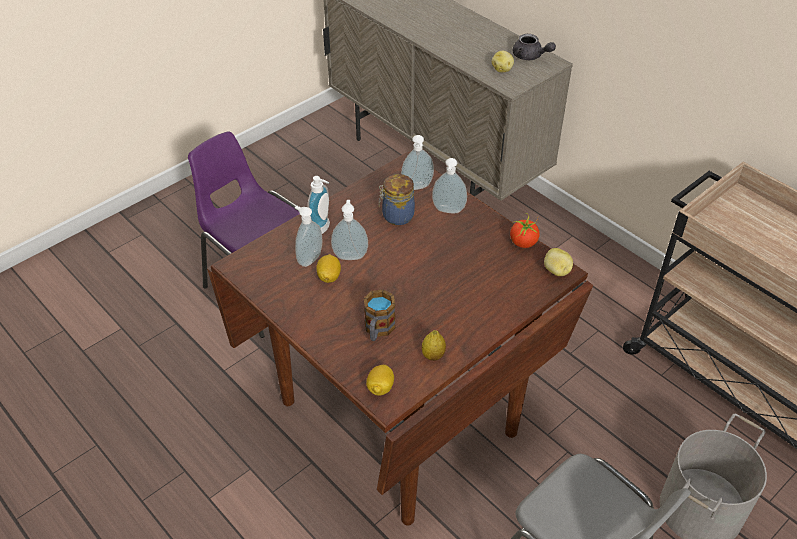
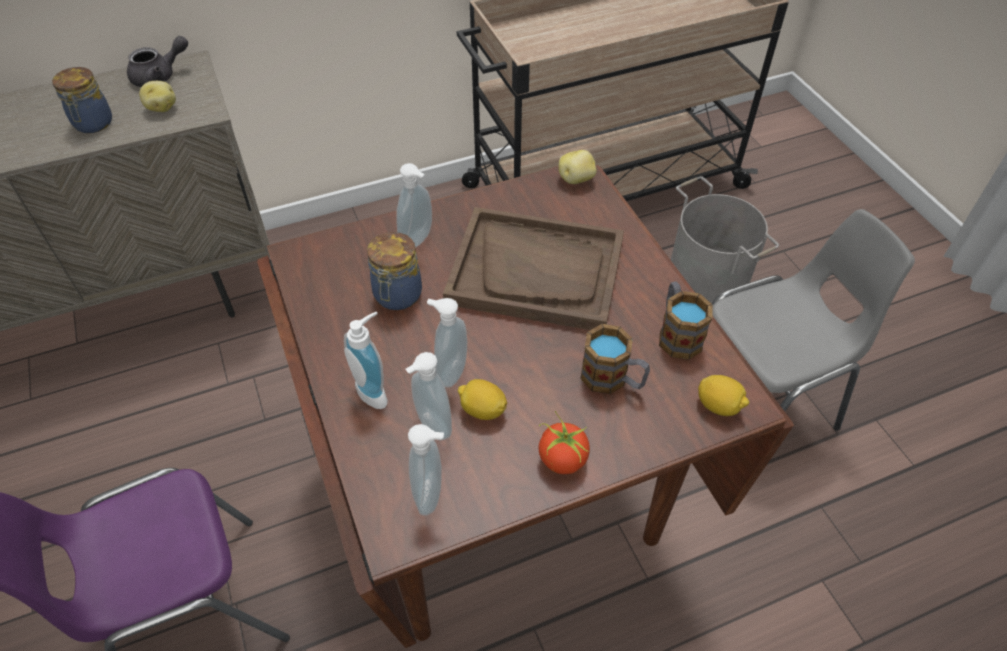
camera: 70 degrees left, 5 degrees up
soap dispenser [401,135,434,190] -> soap dispenser moved to [408,424,444,516]
lemon [422,330,446,361] -> mug [659,281,713,360]
tomato [510,213,540,248] -> tomato moved to [539,411,590,474]
none -> jar [52,67,112,133]
none -> brown tray [443,207,624,330]

